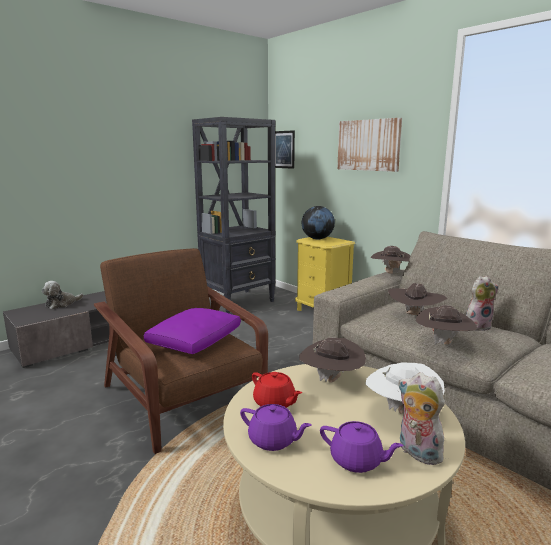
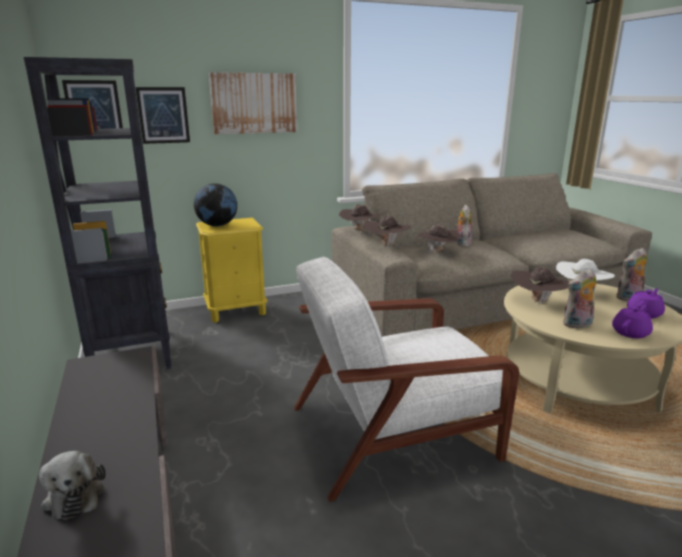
camera: 70 degrees left, 5 degrees up
brown armchair [94,248,268,454] -> white armchair [294,256,519,502]
purple pillow [144,308,241,354] -> none
red teapot [252,372,302,408] -> plush toy [563,269,596,329]
brown hat [416,305,477,345] -> brown hat moved to [364,216,412,247]
none -> picture [135,87,190,144]

